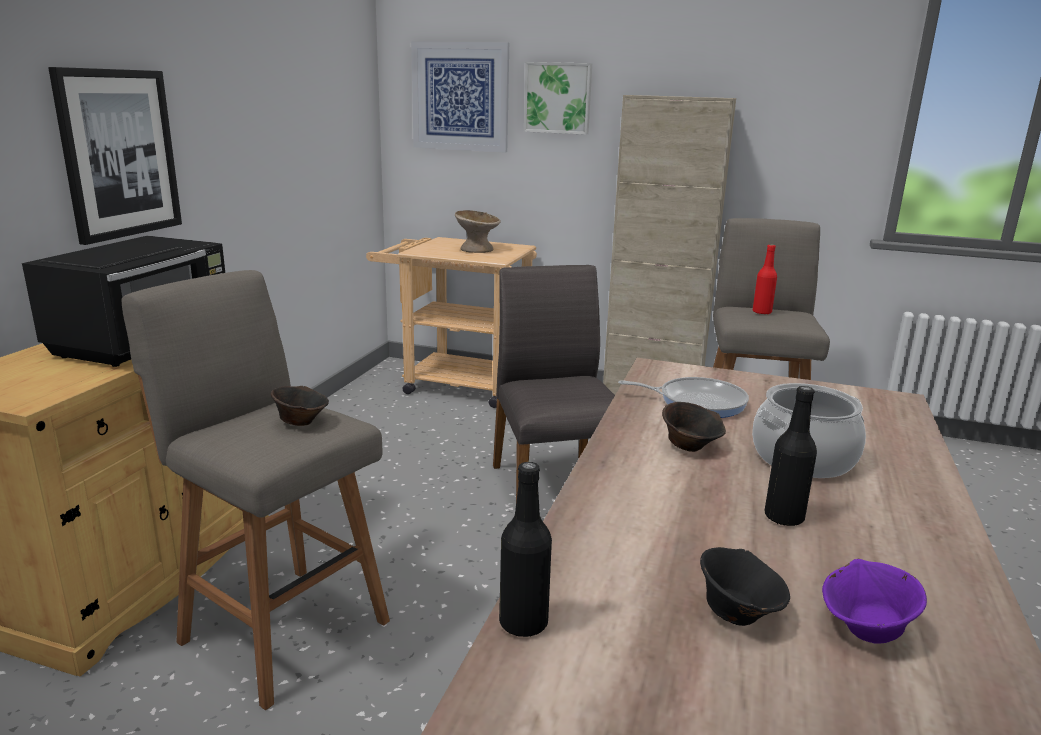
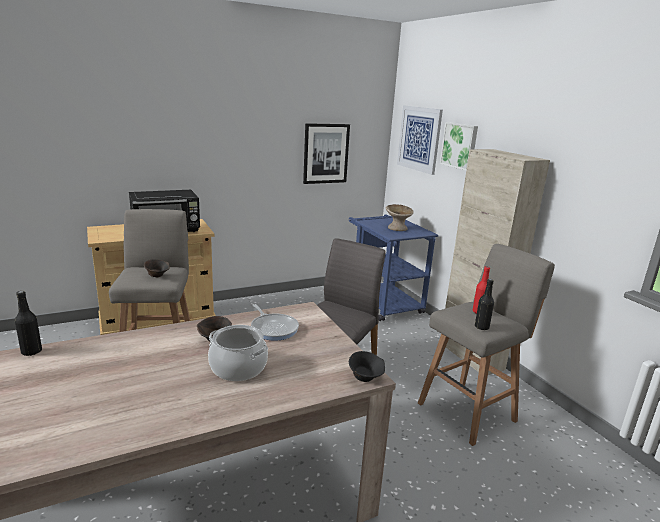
camera: 45 degrees right, 0 degrees up
picture [48,67,182,245] -> picture moved to [303,123,350,184]
beige cart [366,237,537,408] -> blue cart [349,214,438,321]
black bowl [700,547,790,626] -> black bowl moved to [349,351,385,382]
black bottle [765,386,817,526] -> black bottle moved to [475,279,494,330]
purple bowl [822,559,927,644] -> none

